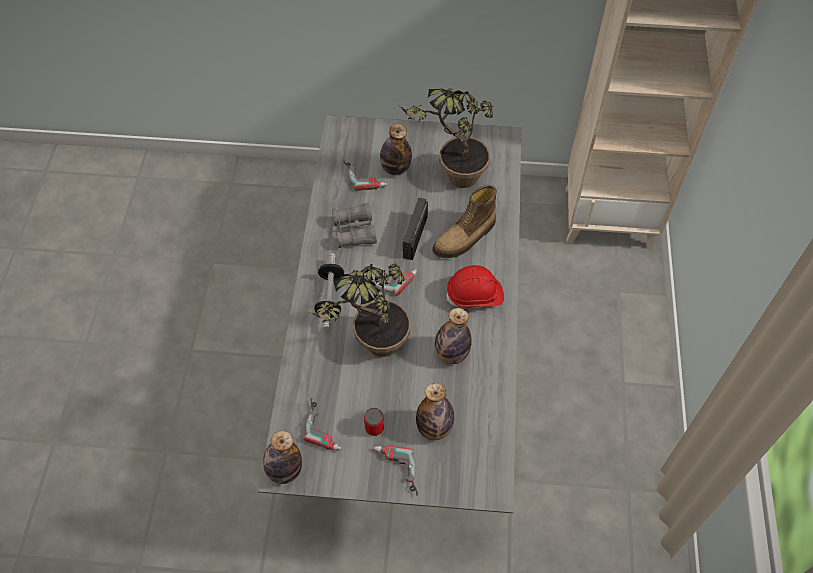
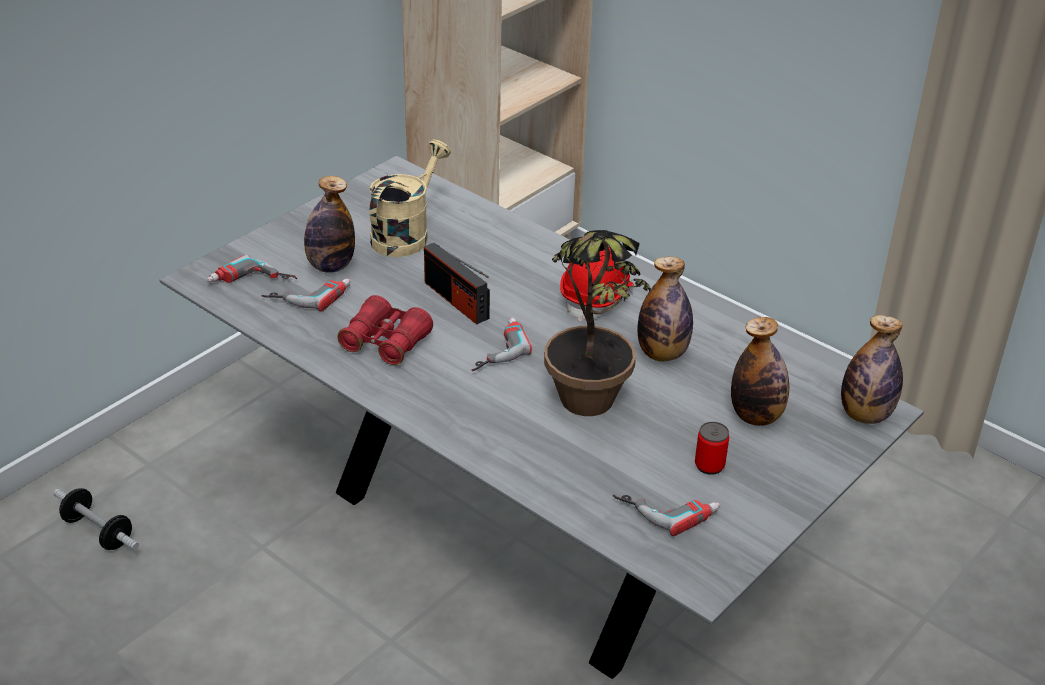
camera: 55 degrees left, 20 degrees down
bottle [263,430,302,484] -> bottle moved to [841,315,903,424]
dumbbell [314,253,344,329] -> dumbbell moved to [54,488,139,550]
grey binoculars [332,203,377,248] -> red binoculars [337,295,433,365]
power drill [374,445,418,496] -> power drill moved to [207,254,297,283]
potted plant [398,88,493,188] -> beige watering can [369,140,451,257]
boot [432,185,497,258] -> none

